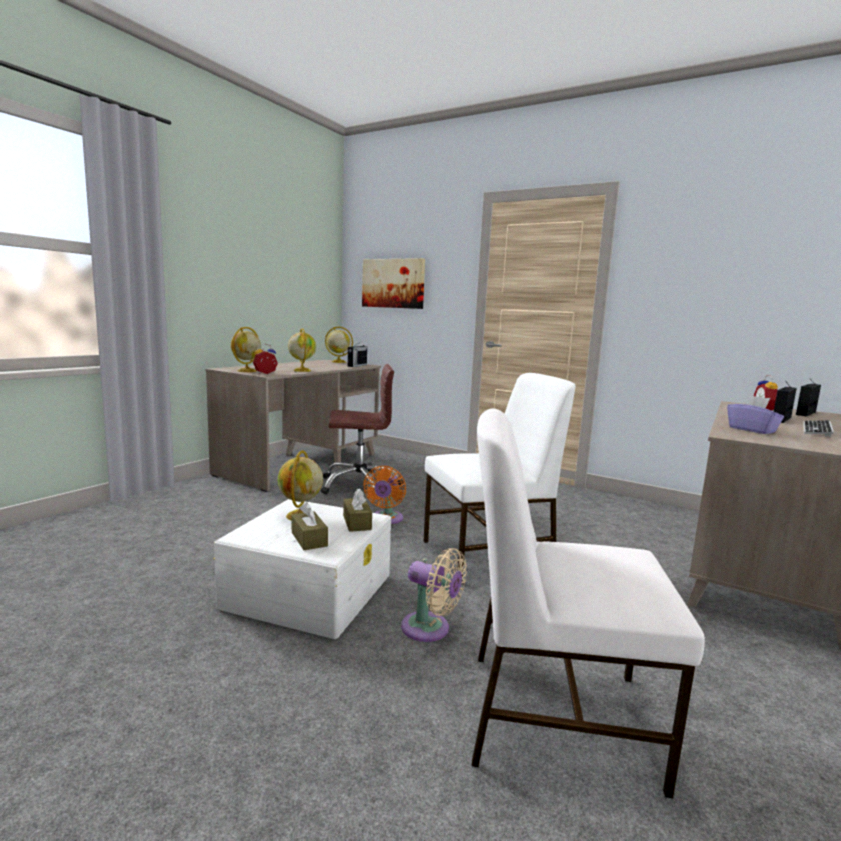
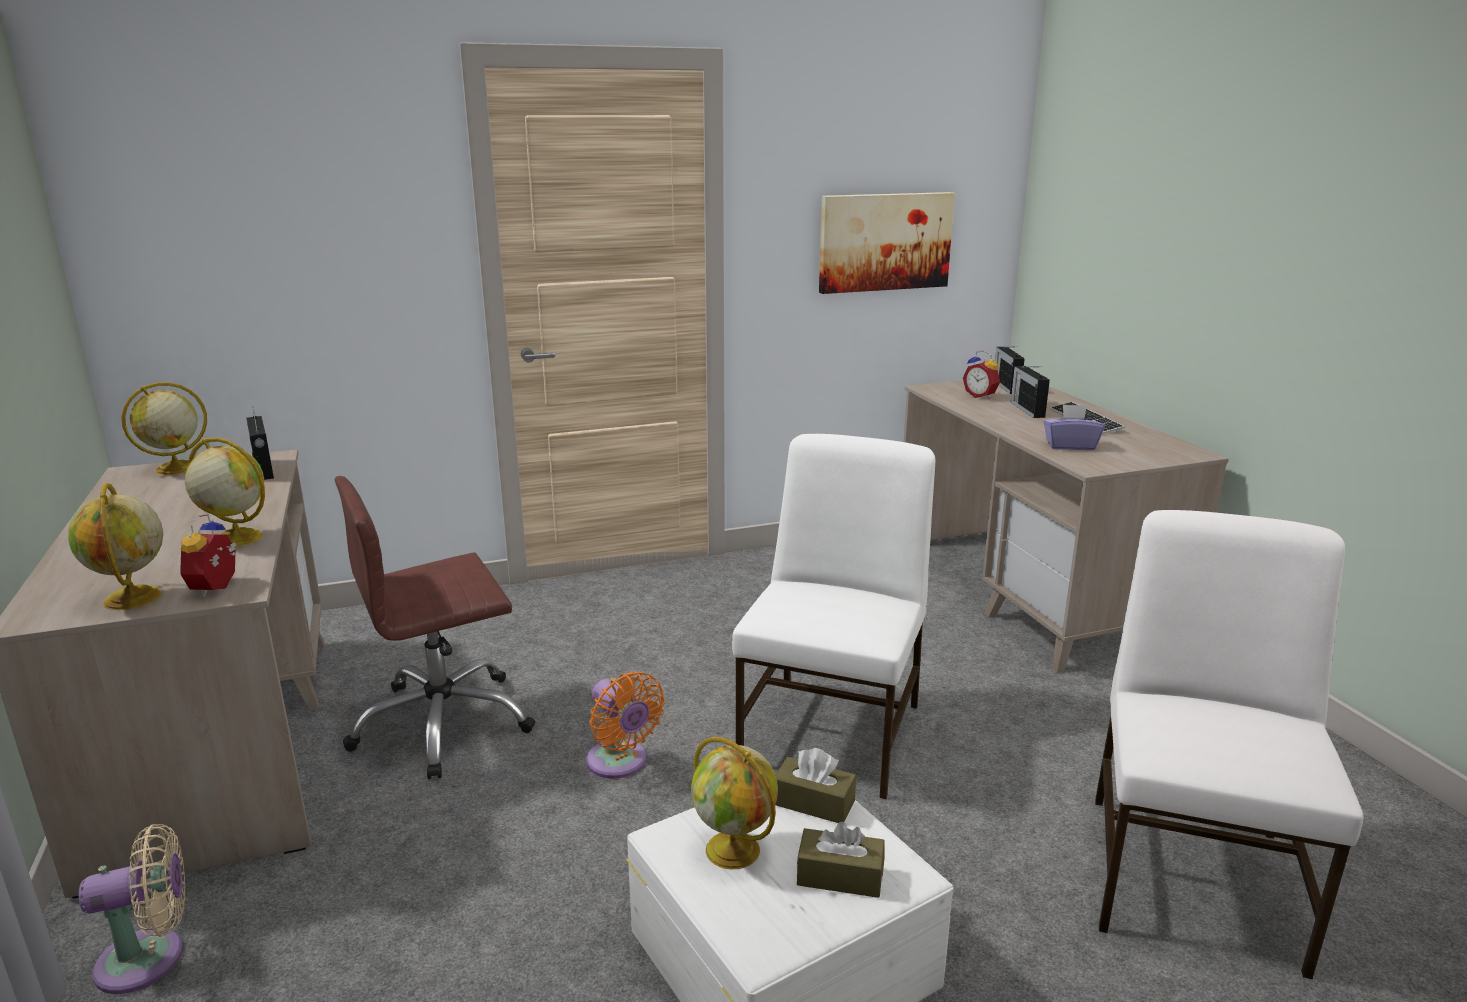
camera: 50 degrees left, 10 degrees up
brown office chair [321,364,404,495] -> brown office chair turned 150 degrees counterclockwise [335,476,535,779]
picture [362,258,425,309] -> picture moved to [819,192,955,294]
beige fan [401,548,467,642] -> beige fan moved to [79,824,185,994]
white chair [472,408,705,798] -> white chair turned 150 degrees clockwise [1095,510,1364,979]

